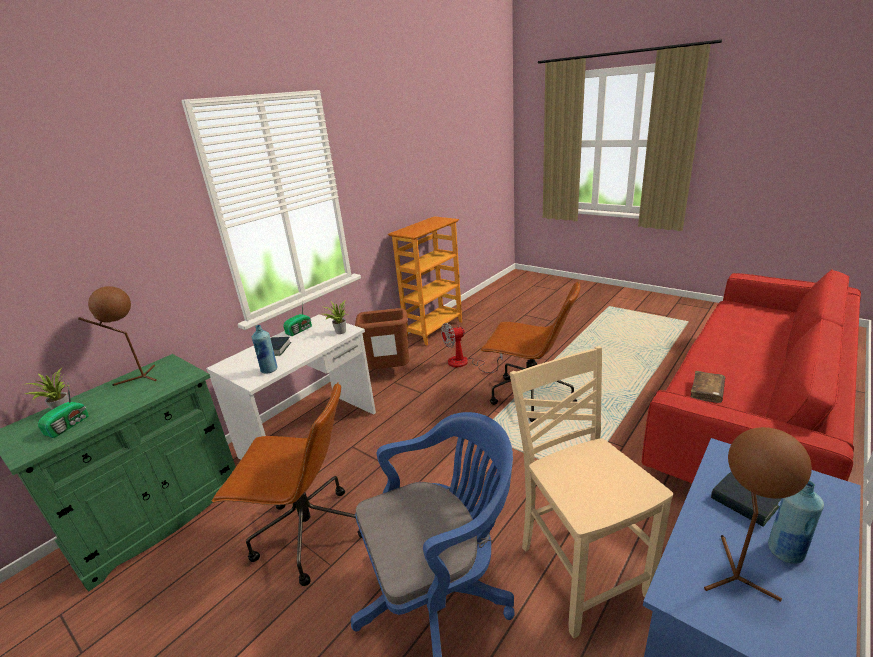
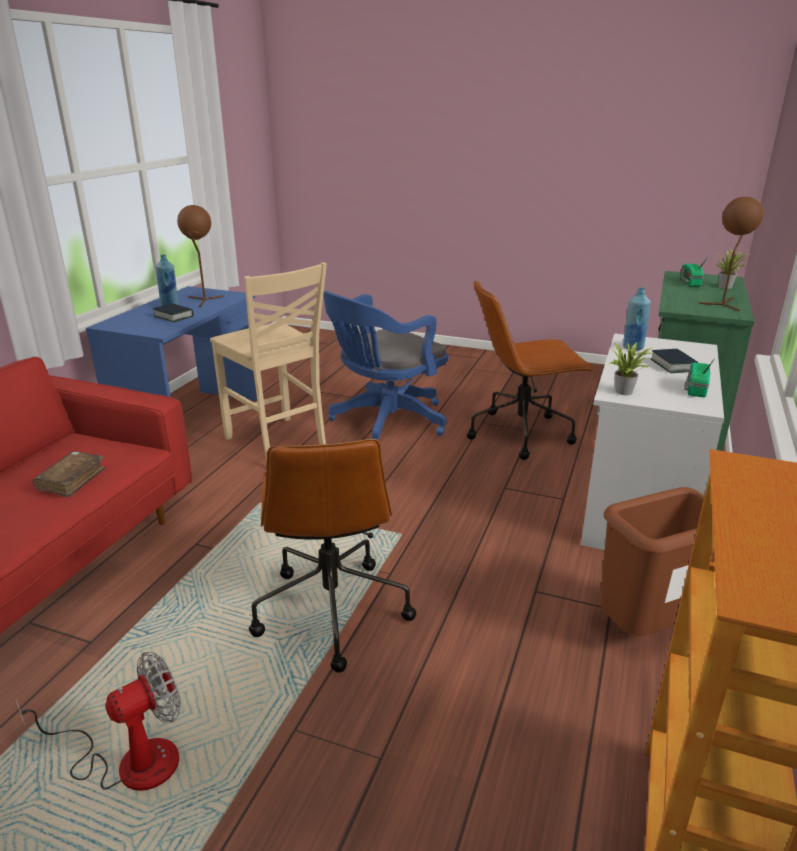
camera: 160 degrees right, 0 degrees up
fan [441,323,503,373] -> fan moved to [15,652,181,791]
brown office chair [480,281,581,422] -> brown office chair turned 105 degrees counterclockwise [249,439,416,673]

